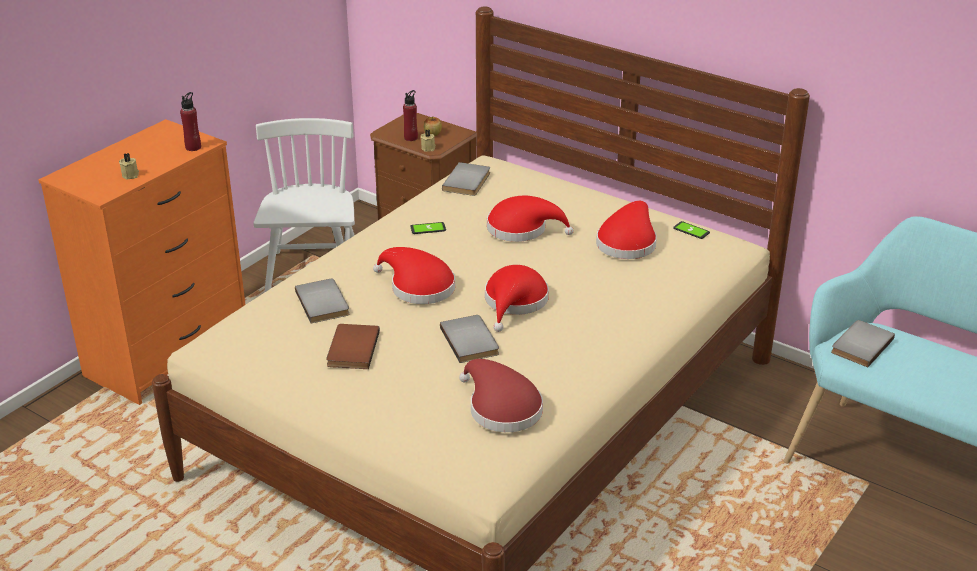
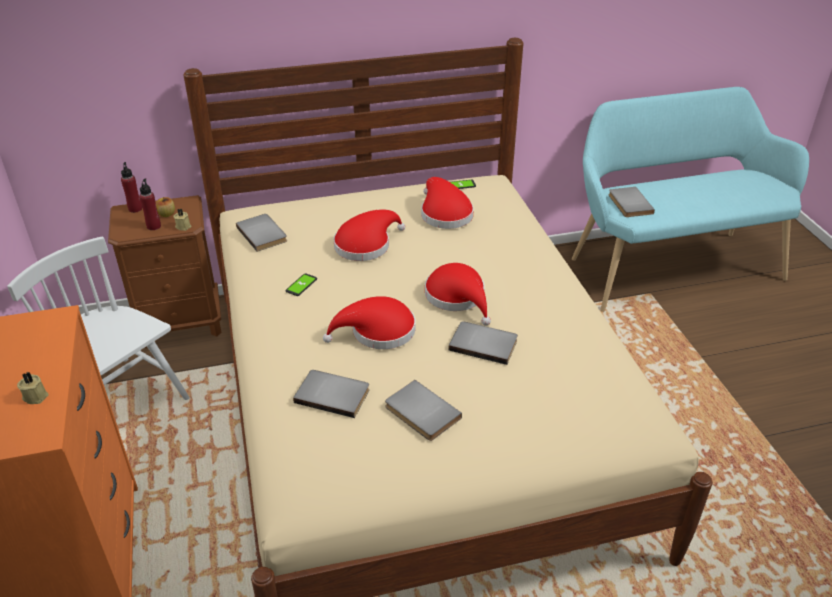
camera: 50 degrees left, 5 degrees up
red bottle [180,92,201,151] -> red bottle moved to [121,162,142,213]
brown book [326,324,380,369] -> grey book [385,380,462,441]
red hat [459,359,543,432] -> none

